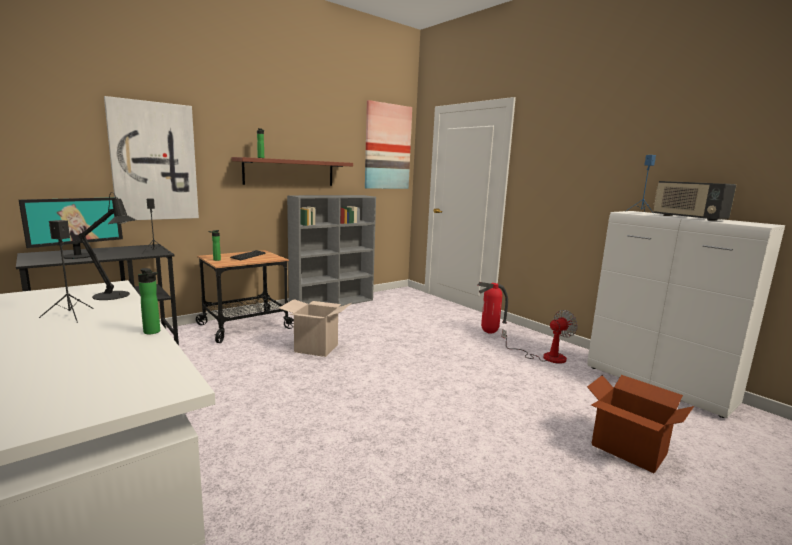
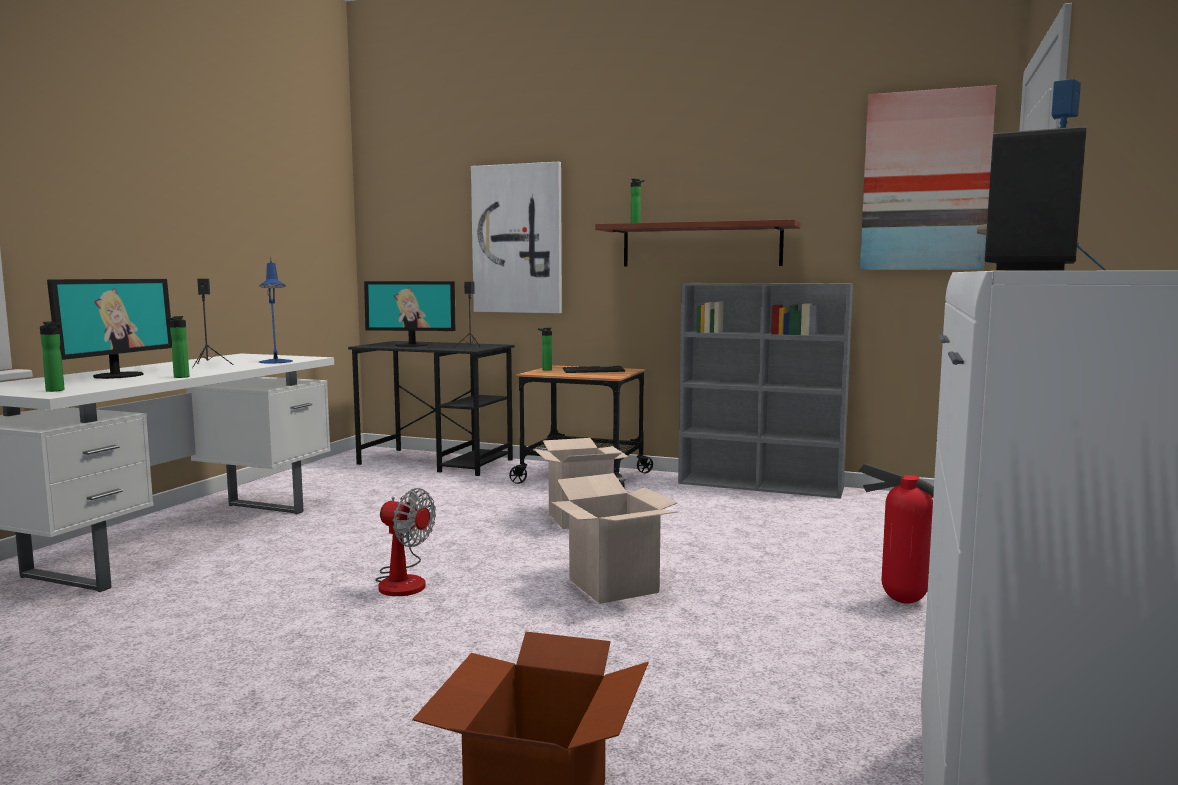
camera: 60 degrees right, 5 degrees down
black table lamp [78,192,136,300] -> blue table lamp [259,257,293,364]
fan [502,310,578,364] -> fan moved to [375,488,436,596]
none -> bottle [40,322,65,392]
none -> monitor [47,279,172,379]
none -> cardboard box [551,473,678,604]

